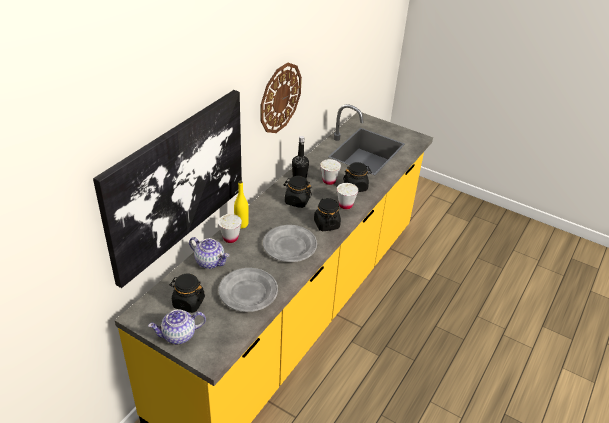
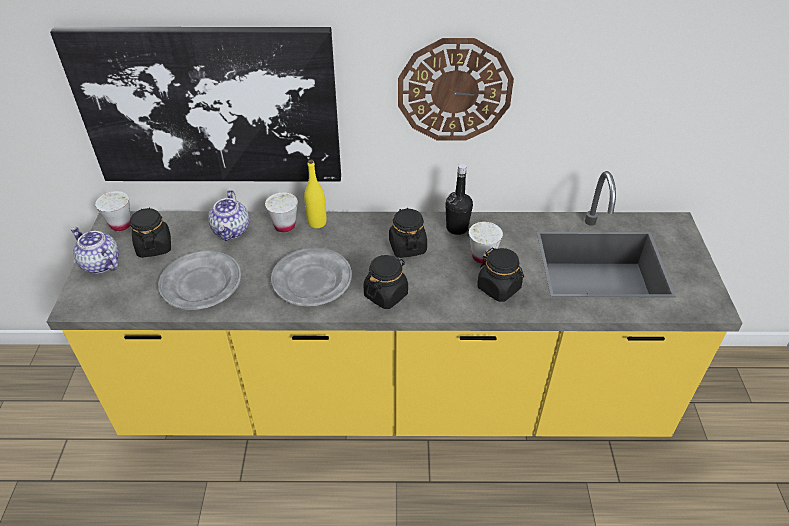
camera: 60 degrees right, 5 degrees up
white cup [337,183,358,210] -> white cup moved to [95,191,131,231]

